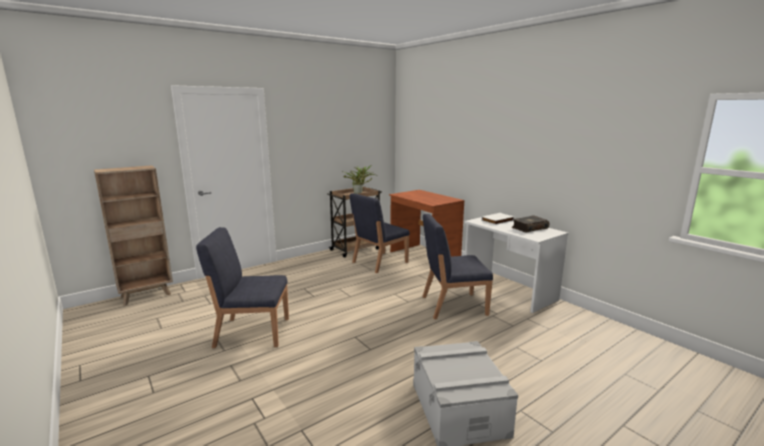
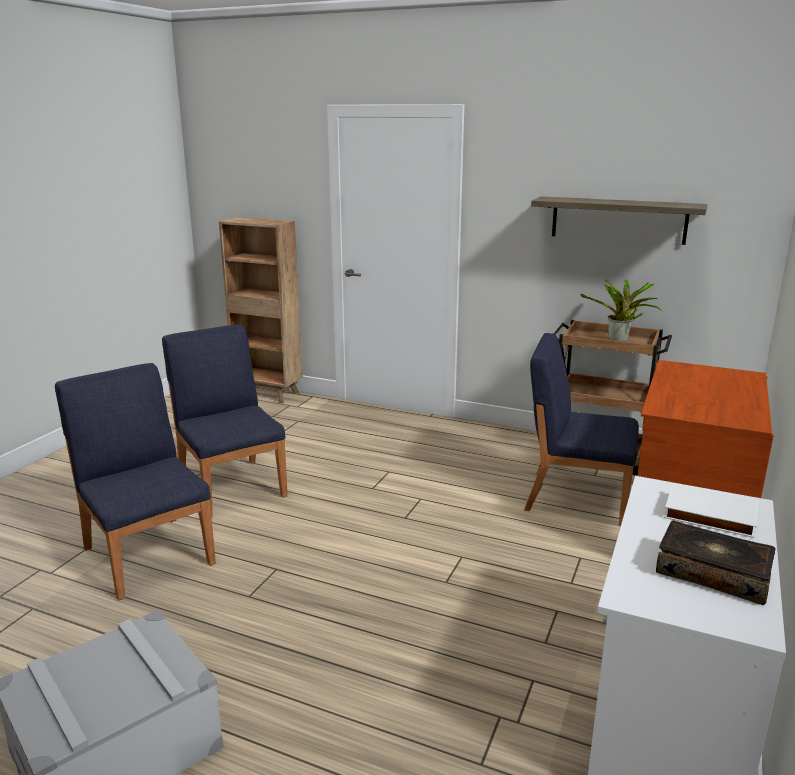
camera: 60 degrees right, 5 degrees up
blue chair [422,214,493,319] -> blue chair moved to [55,363,216,600]
none -> shelf [531,196,708,245]

